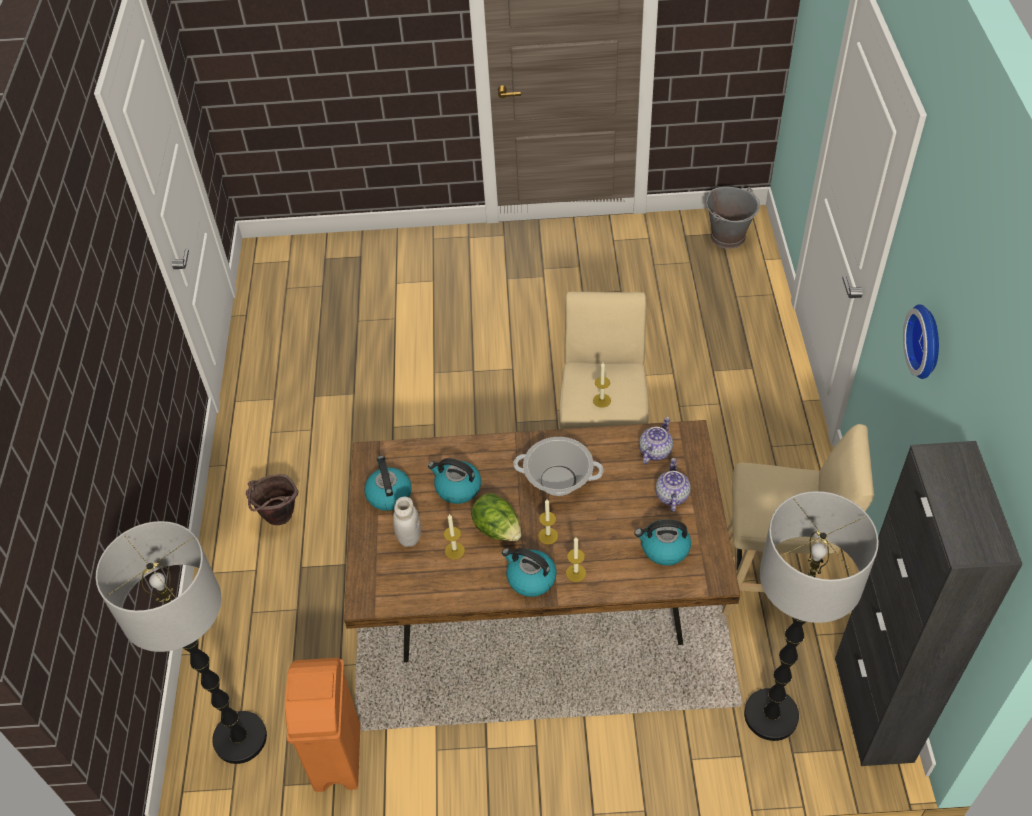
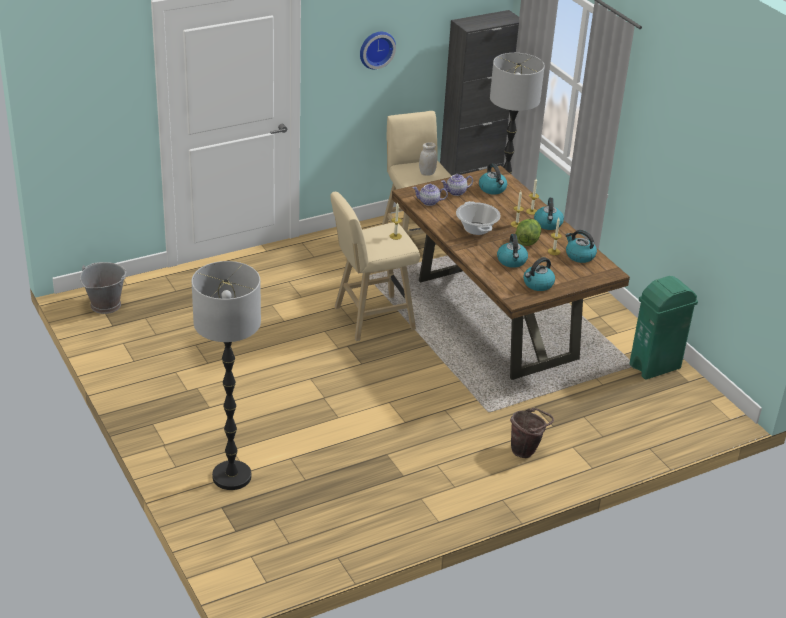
camera: 120 degrees left, 15 degrees down
floor lamp [96,521,267,764] -> floor lamp moved to [191,261,261,490]
orange trash can [285,658,361,792] -> green trash can [629,276,698,379]
white jar [393,497,421,547] -> white jar moved to [419,142,437,176]
none -> kettle [566,230,597,263]

